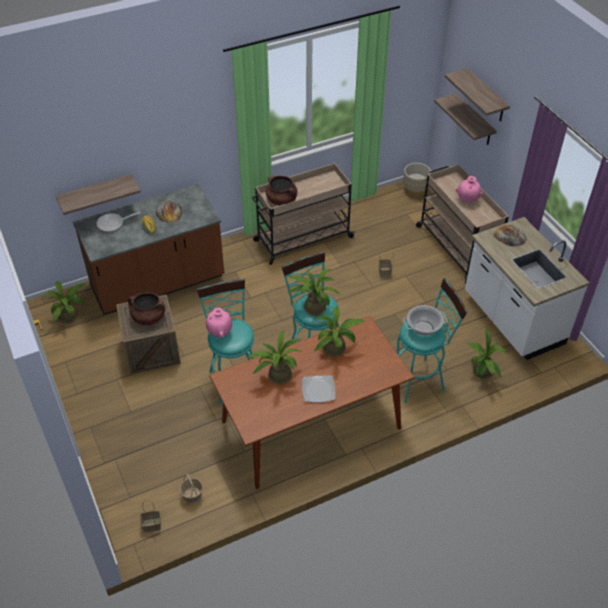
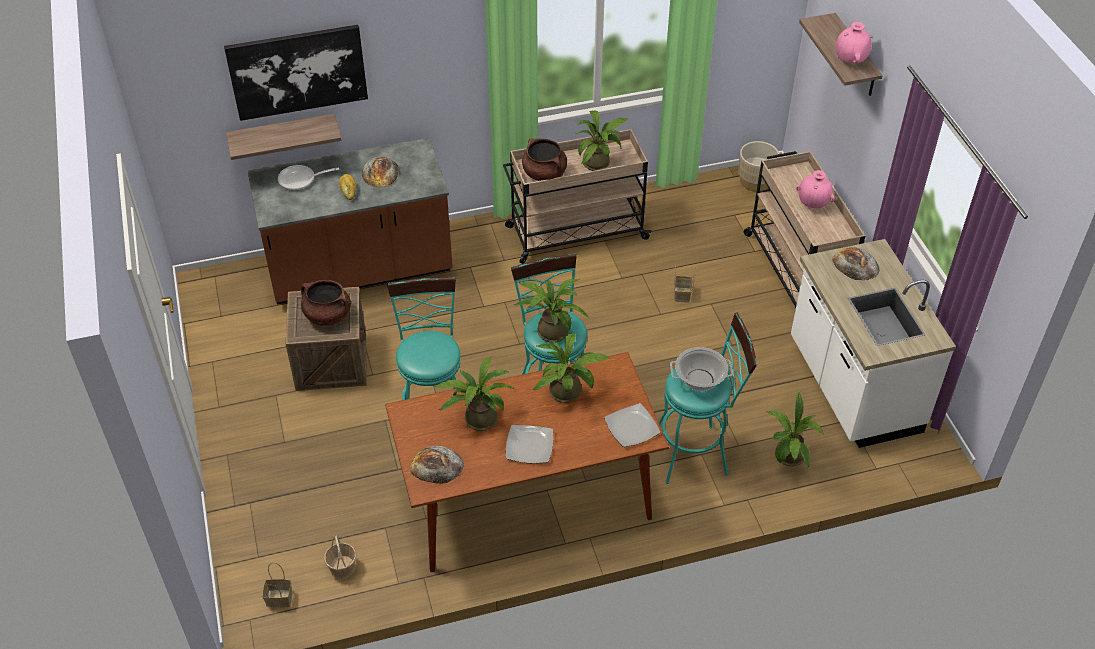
camera: 10 degrees right, 0 degrees up
potted plant [44,281,85,323] -> potted plant moved to [576,110,628,171]
pink vase [206,308,232,338] -> pink vase moved to [836,22,872,64]
shelf [434,93,497,145] -> none
none -> picture [224,25,368,121]
none -> bread [410,446,464,484]
none -> plate [604,403,660,447]

